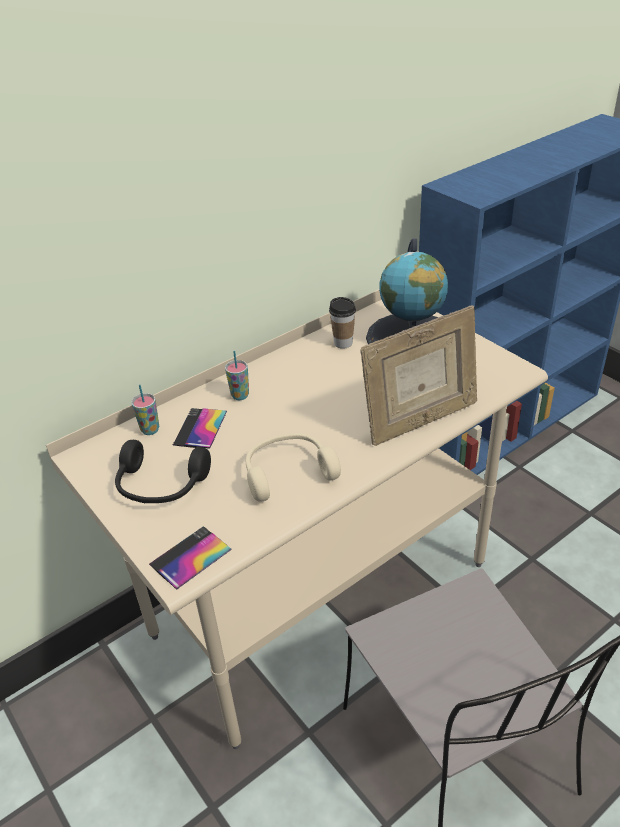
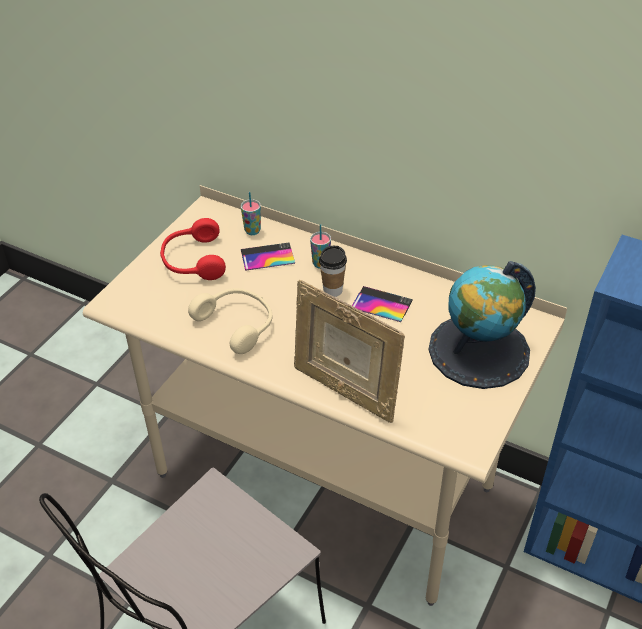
camera: 65 degrees right, 5 degrees up
black headphones [115,440,211,504] -> red headphones [160,218,226,280]
phone [149,526,232,590] -> phone moved to [352,286,413,322]
cup [329,297,356,349] -> cup moved to [319,246,347,297]

